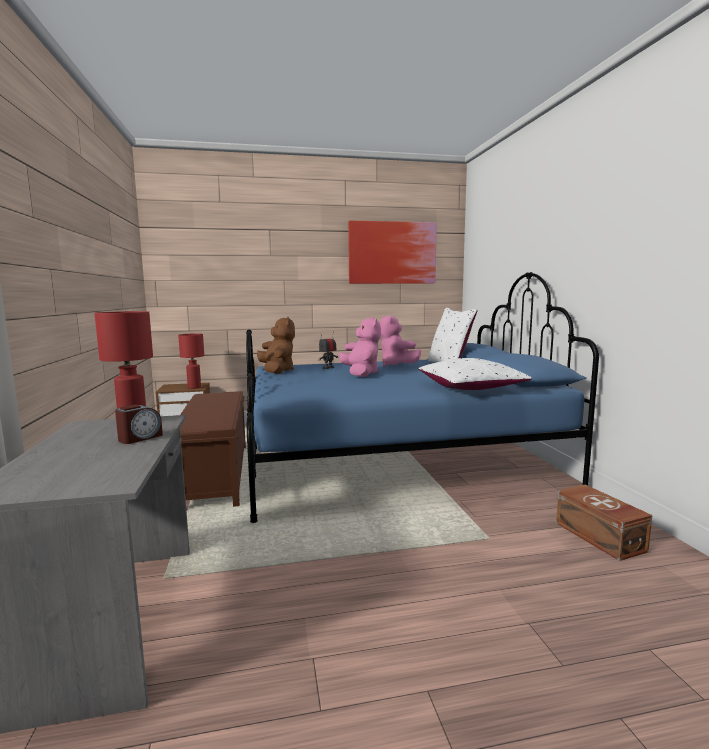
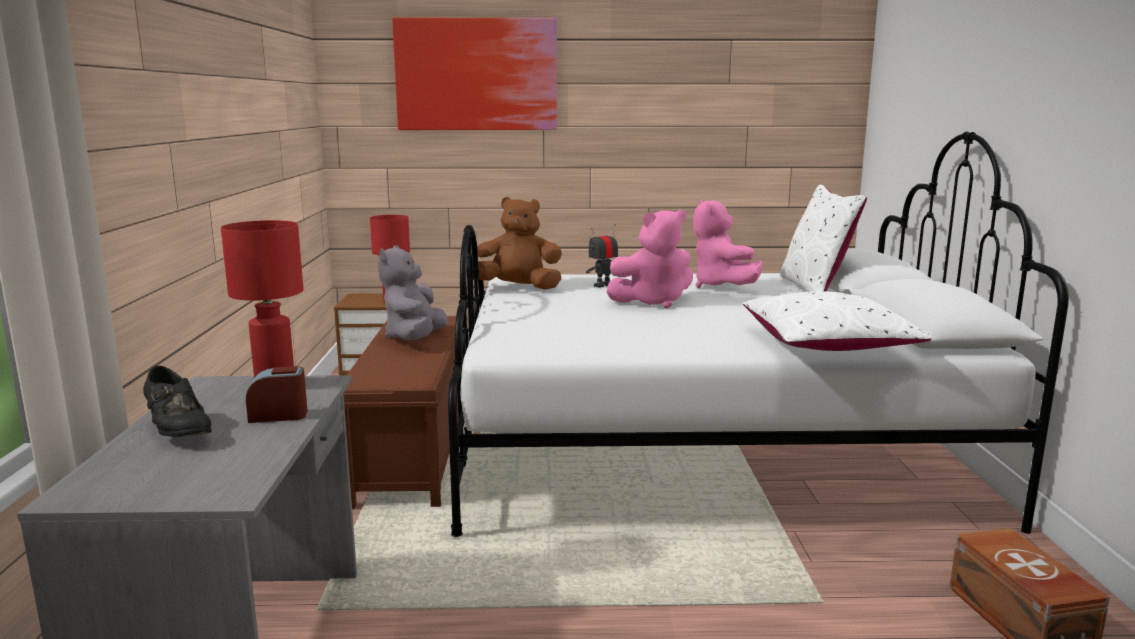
camera: 10 degrees right, 5 degrees up
alarm clock [115,404,163,444] -> alarm clock turned 150 degrees counterclockwise [246,366,308,423]
blue bed [246,272,599,523] -> white bed [448,132,1069,537]
brown plush toy [257,317,295,374] -> brown plush toy turned 75 degrees counterclockwise [478,197,562,290]
pink plush toy [339,317,381,377] -> pink plush toy turned 75 degrees clockwise [606,210,693,309]
picture [348,220,437,284] -> picture moved to [392,18,557,130]
none -> black shoe [143,366,212,437]
none -> grey plush toy [377,245,448,340]

